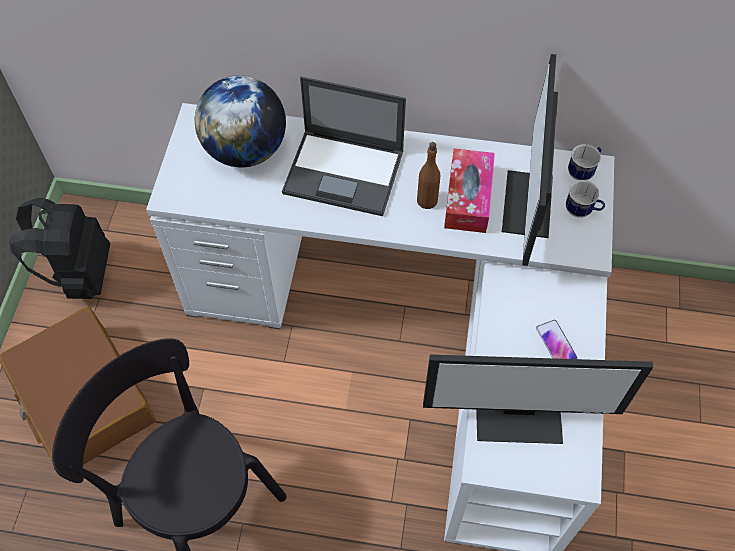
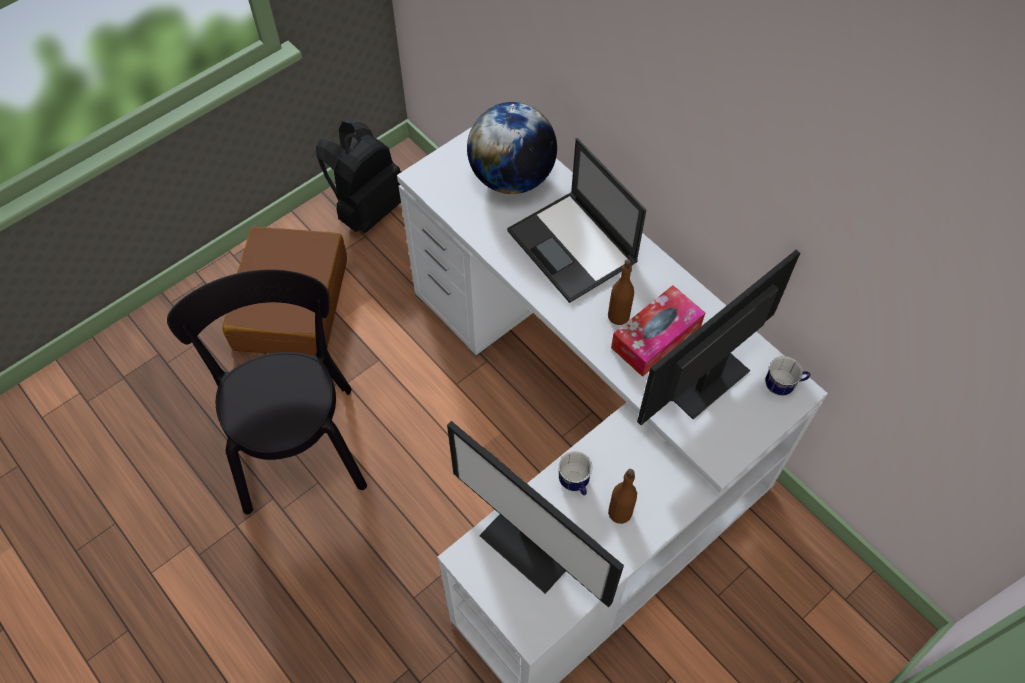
camera: 40 degrees right, 0 degrees up
phone [536,320,578,359] -> brown bottle [608,469,637,524]
mug [566,180,605,218] -> mug moved to [559,451,592,496]

